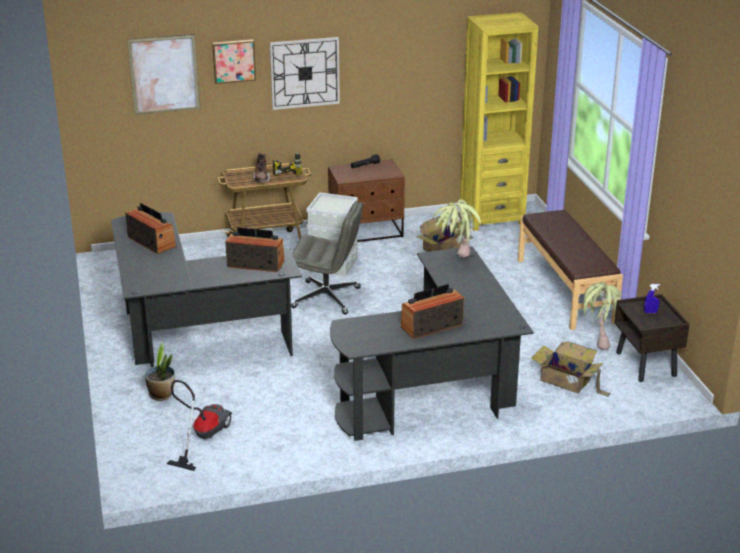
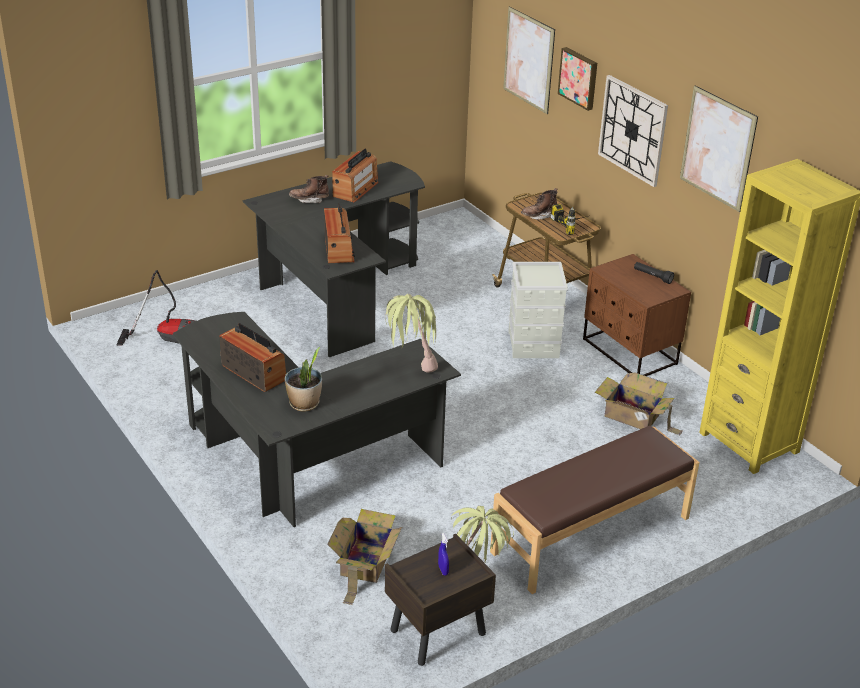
camera: 70 degrees right, 5 degrees up
potted plant [145,342,175,401] -> potted plant moved to [285,347,322,412]
grey office chair [291,201,363,315] -> none
none -> brown boot [289,175,329,203]
none -> picture [680,86,758,212]

